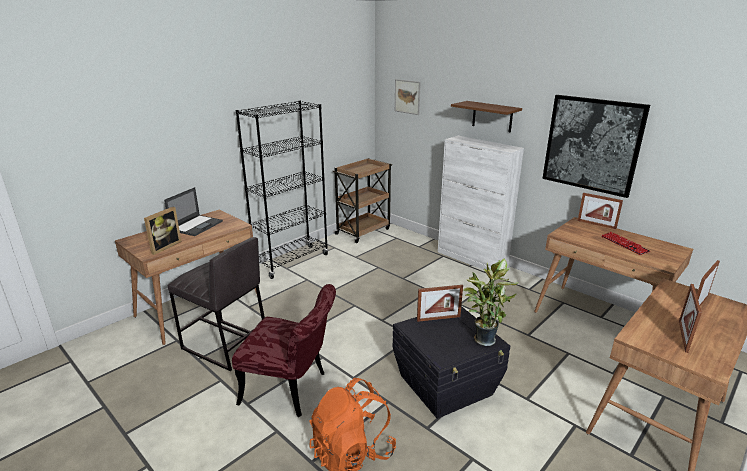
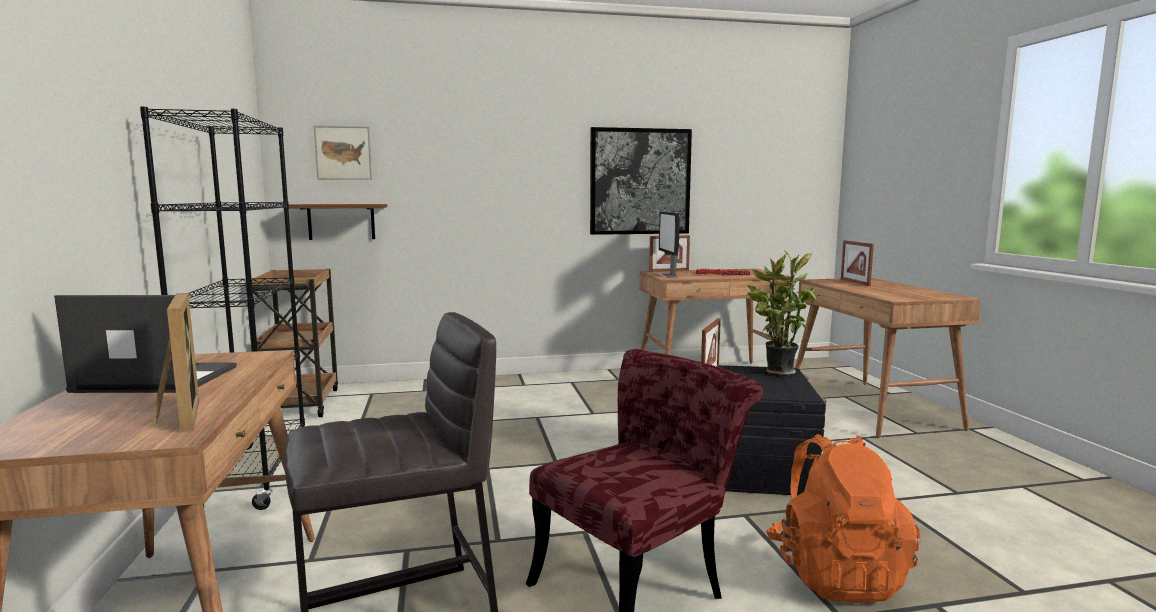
camera: 55 degrees left, 15 degrees down
laptop [164,187,223,236] -> laptop turned 60 degrees counterclockwise [54,295,237,393]
white cabinet [438,136,524,272] -> none
brown shelf [451,101,522,132] -> brown shelf moved to [289,204,387,240]
picture frame [679,284,702,353] -> none
none -> monitor [659,212,680,278]

